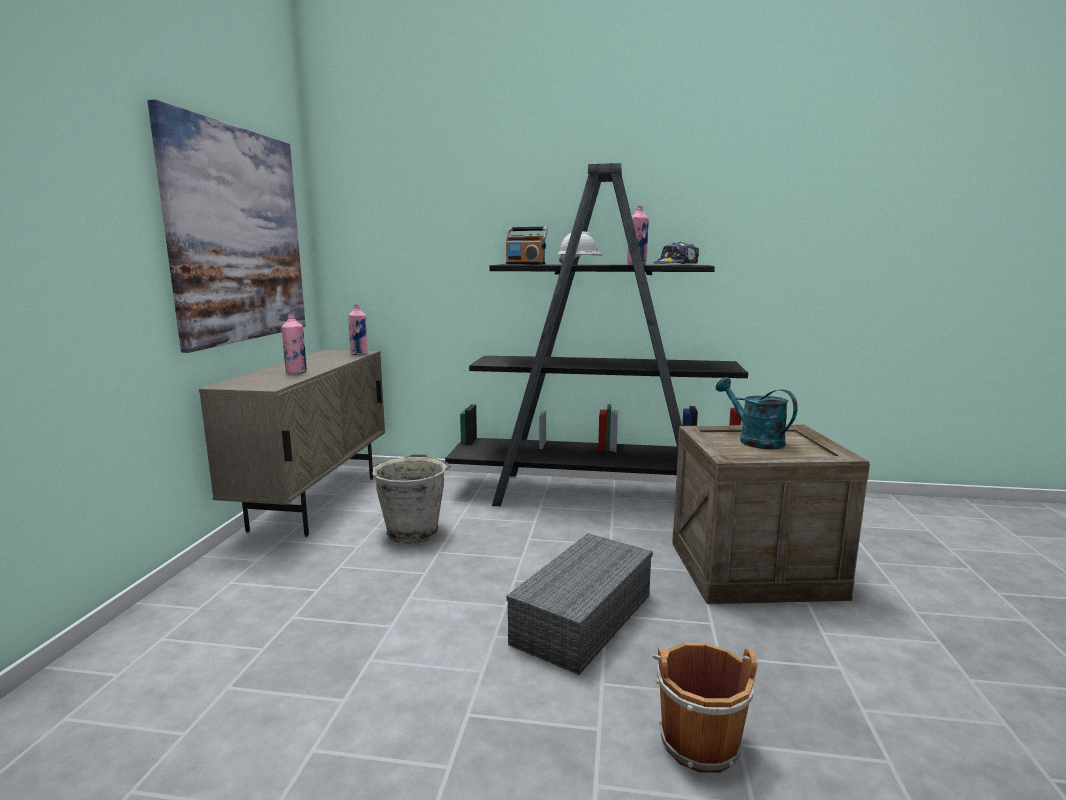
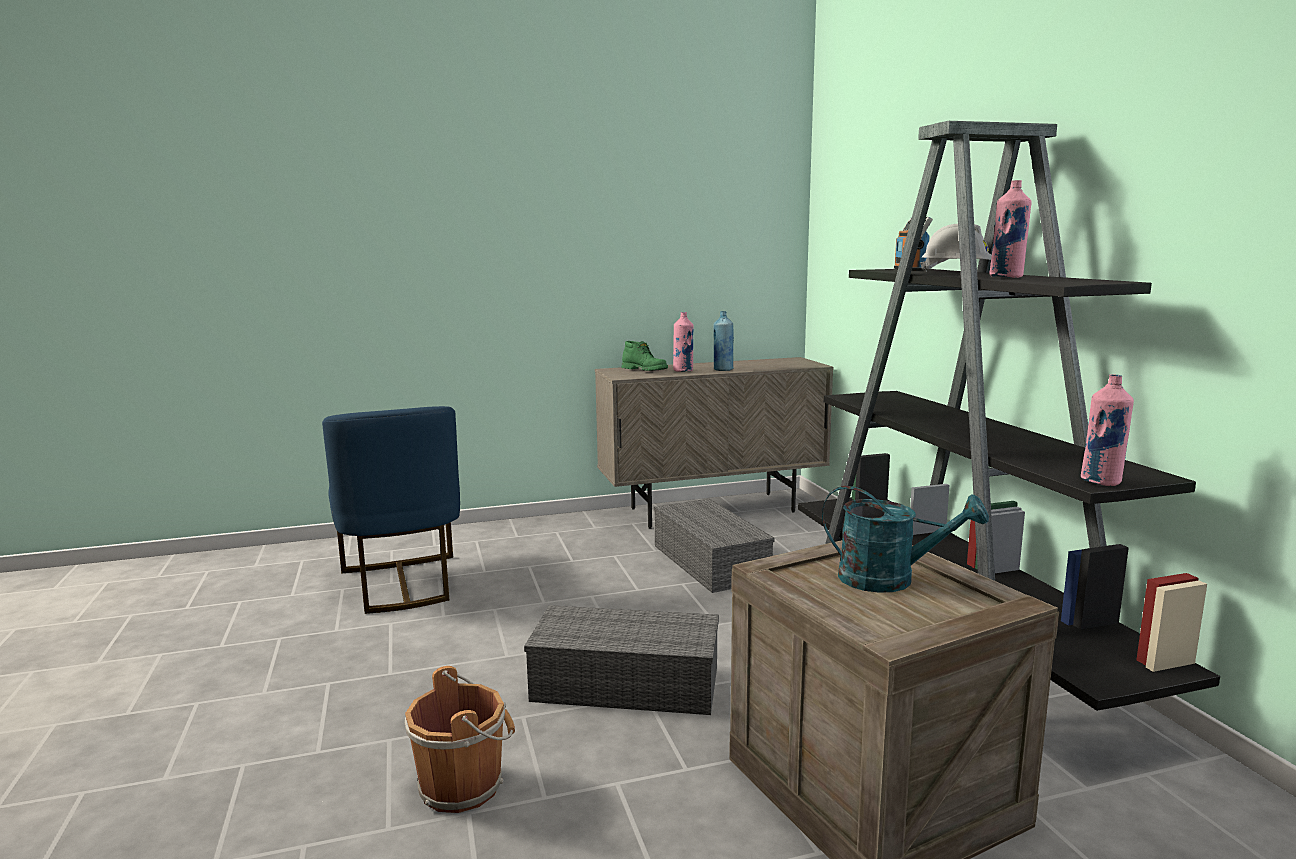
camera: 65 degrees right, 0 degrees up
picture [148,99,306,353] -> none
pink bottle [348,304,367,355] -> pink bottle moved to [1081,374,1134,486]
grey bucket [372,454,451,544] -> grey storage box [654,499,774,593]
cap [653,242,699,264] -> none
turquoise watering can [716,377,798,449] -> turquoise watering can turned 75 degrees clockwise [822,486,989,593]
none -> blue chair [322,406,460,614]
none -> green boot [622,341,668,371]
none -> blue bottle [714,311,734,371]

